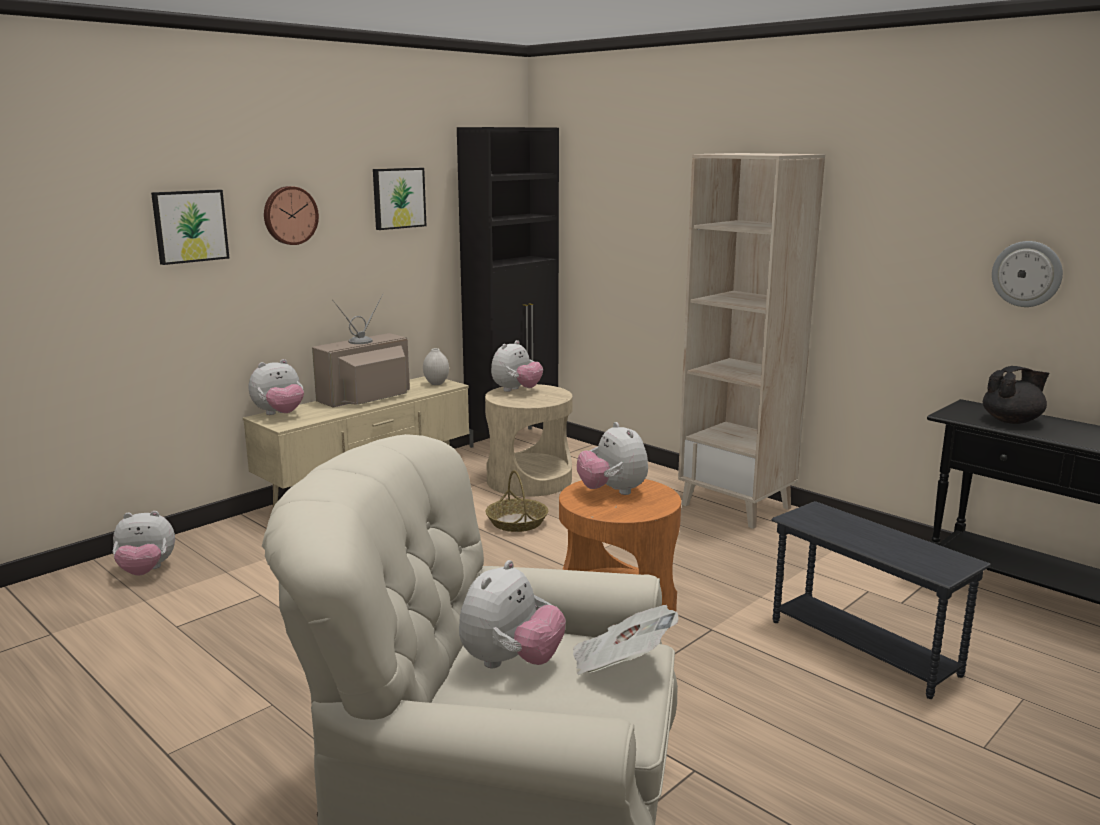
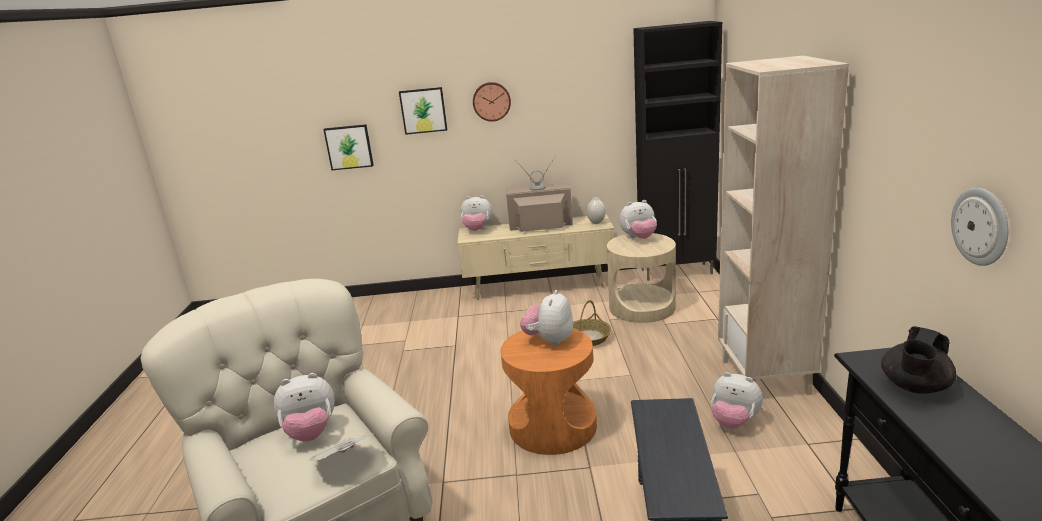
camera: 45 degrees right, 5 degrees up
plush toy [113,511,175,576] -> plush toy moved to [711,372,763,429]
picture [373,168,426,230] -> picture moved to [323,124,374,170]
black teapot [983,366,1049,424] -> black teapot turned 105 degrees clockwise [881,326,956,394]

